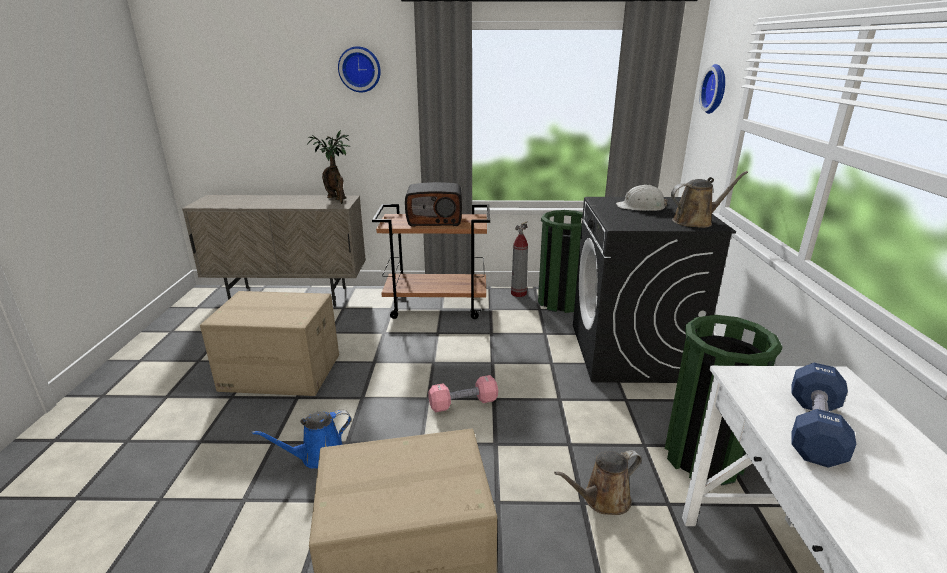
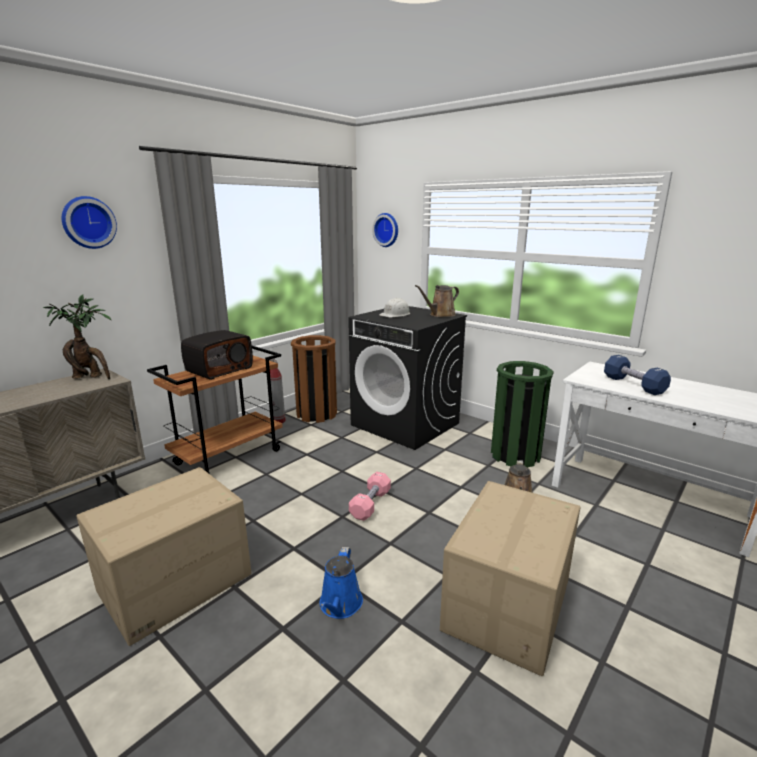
camera: 50 degrees left, 5 degrees down
green trash can [538,210,583,313] -> brown trash can [291,335,337,423]
brown watering can [671,171,748,228] -> brown watering can turned 150 degrees counterclockwise [415,285,459,317]

